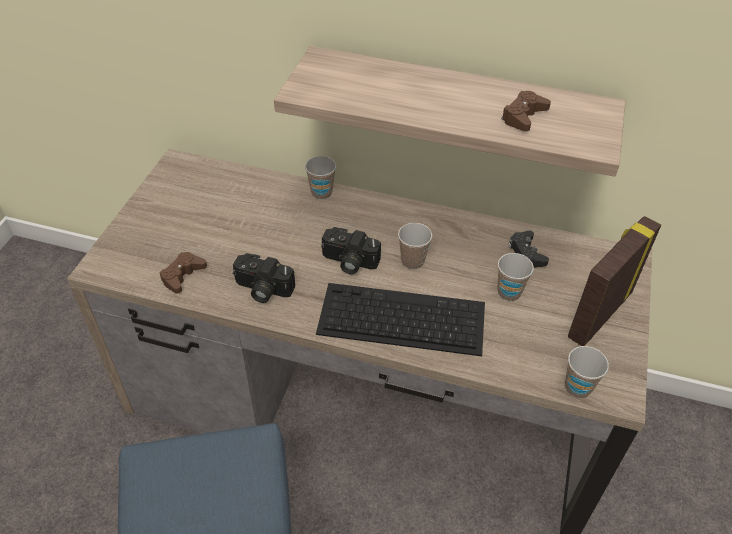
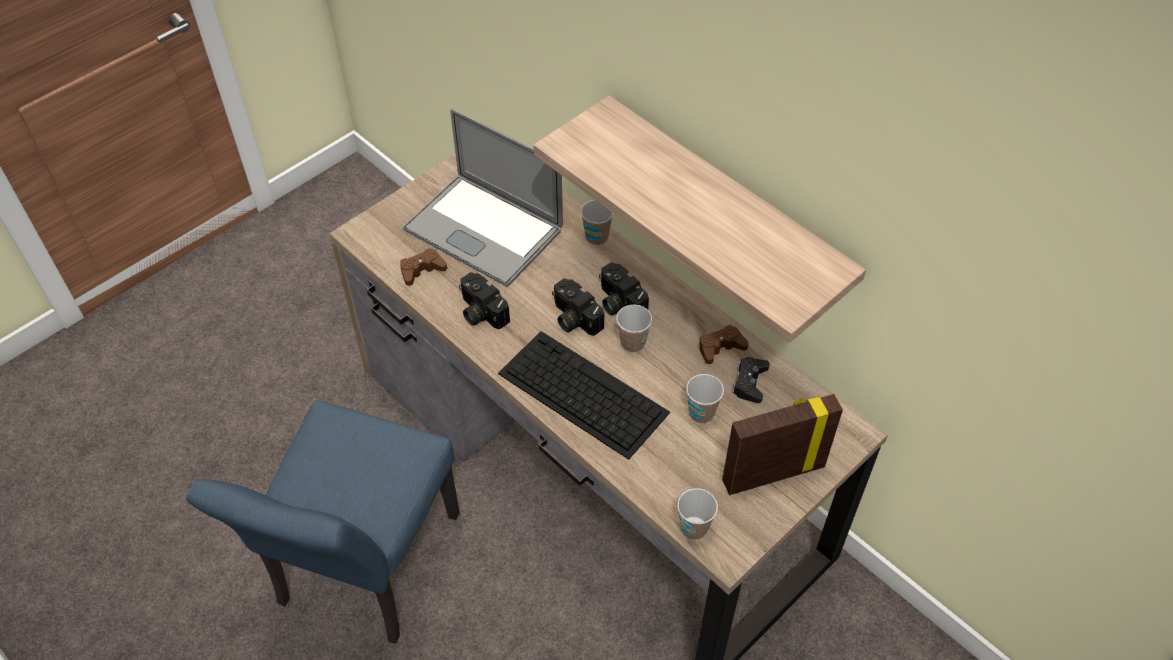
camera: 30 degrees right, 5 degrees up
brown game controller [501,91,551,131] -> brown game controller moved to [699,325,749,364]
none -> laptop [403,109,563,287]
none -> camera [599,262,649,315]

